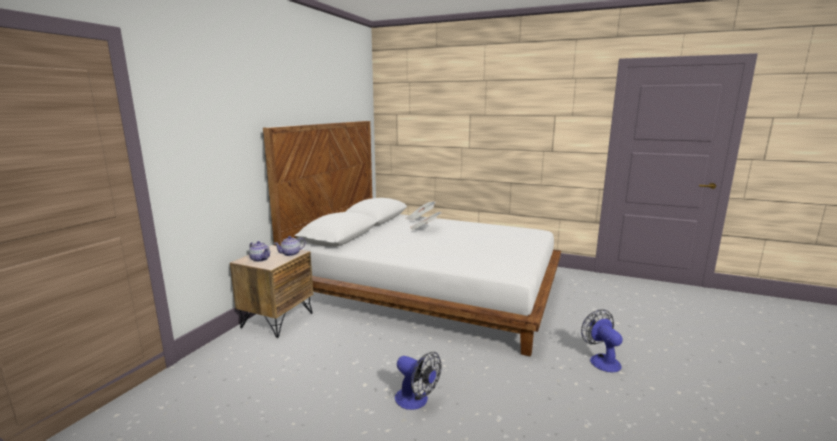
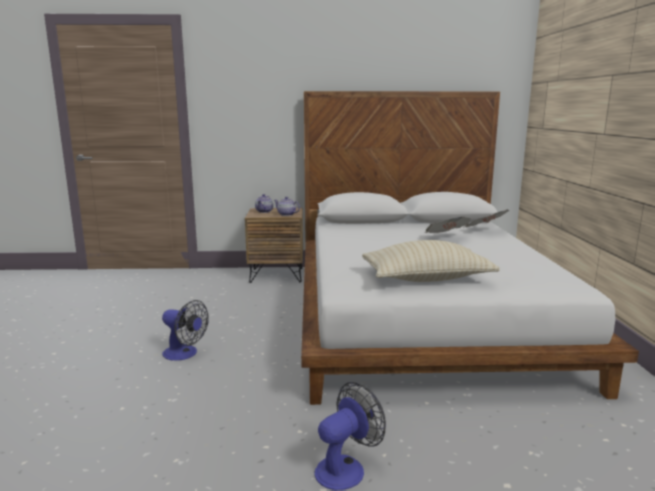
camera: 65 degrees right, 0 degrees up
fan [395,352,441,410] -> fan turned 75 degrees counterclockwise [162,300,209,361]
none -> beige pillow [362,240,499,282]

